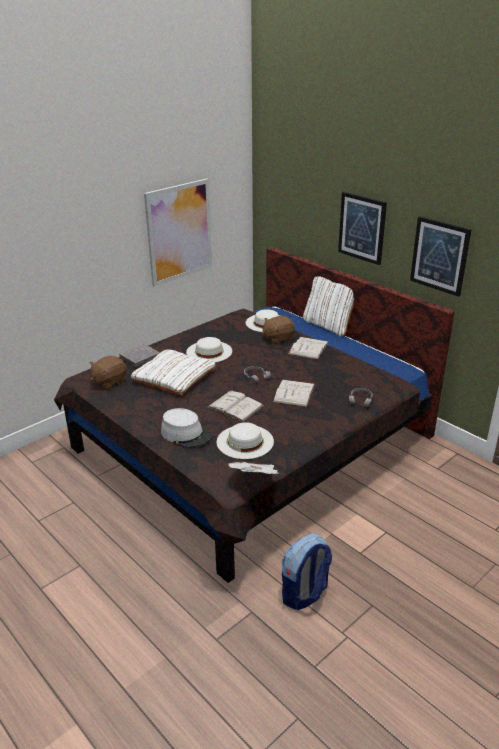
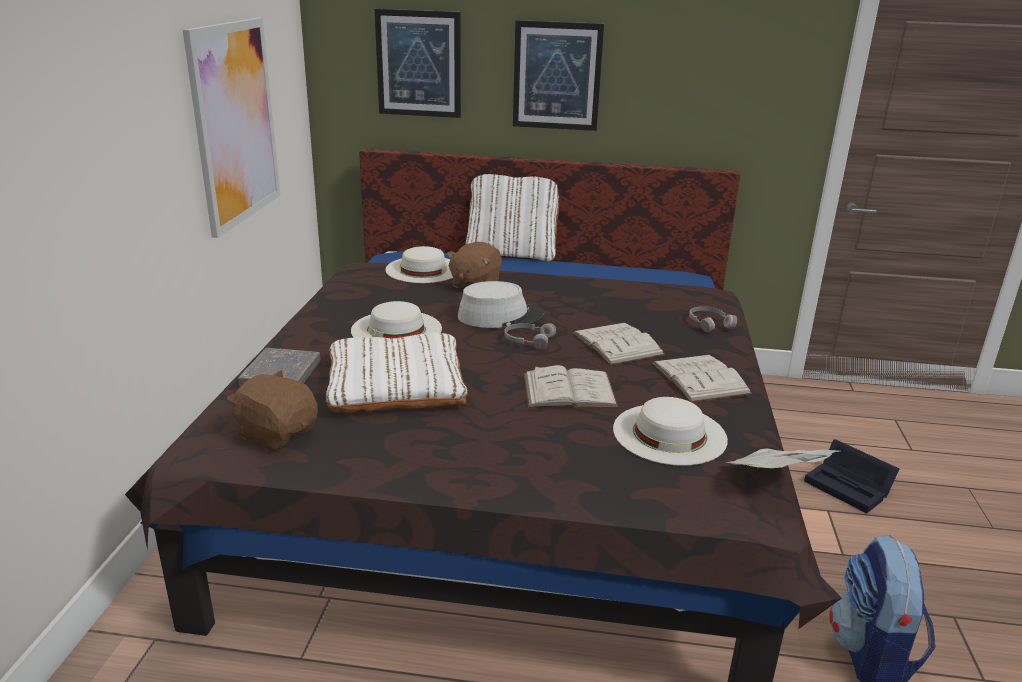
camera: 40 degrees left, 5 degrees down
brown plush toy [90,356,127,389] -> brown plush toy turned 120 degrees clockwise [227,370,318,451]
grey hat [161,408,211,448] -> grey hat moved to [458,281,544,328]
white book [289,337,329,360] -> white book moved to [652,355,752,402]
picture [410,216,472,297] -> picture moved to [375,9,461,118]
none -> black storage box [804,439,899,513]

